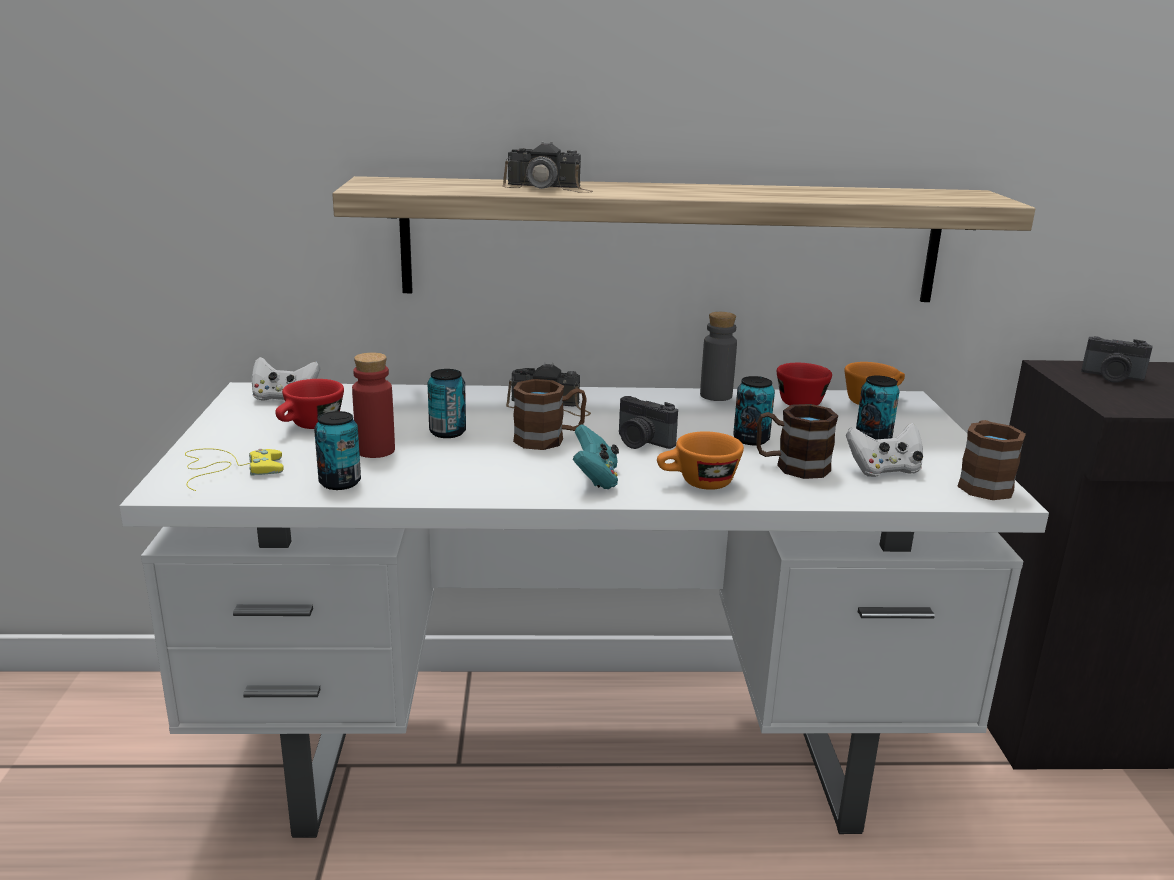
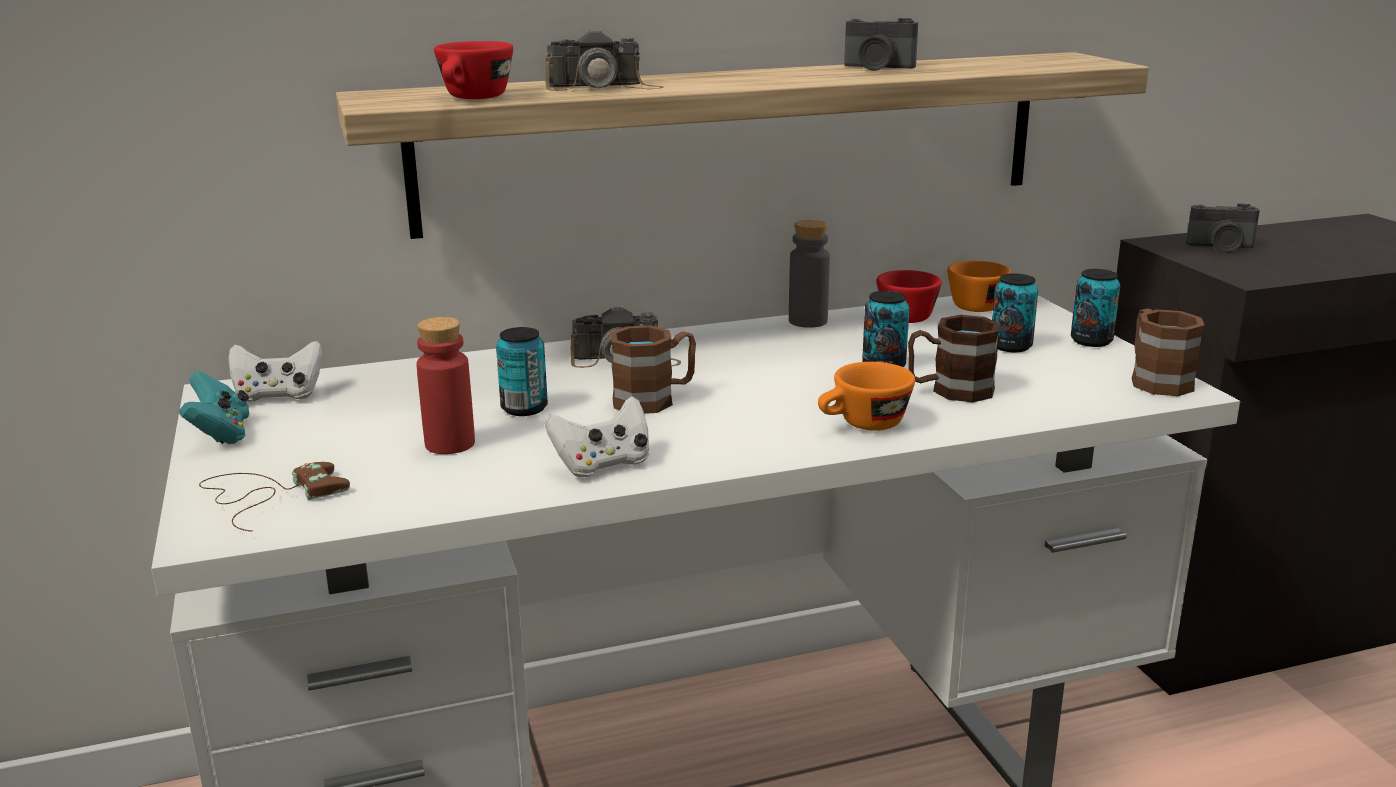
camera: 15 degrees left, 0 degrees up
yellow game controller [185,448,284,491] -> brown game controller [199,462,350,532]
red cup [275,379,344,429] -> red cup moved to [434,41,513,99]
can [314,411,361,490] -> can moved to [1071,269,1120,347]
turquoise game controller [573,424,619,489] -> turquoise game controller moved to [179,371,249,444]
camera [619,396,678,449] -> camera moved to [844,18,918,71]
white game controller [846,423,923,477] -> white game controller moved to [545,396,649,477]

